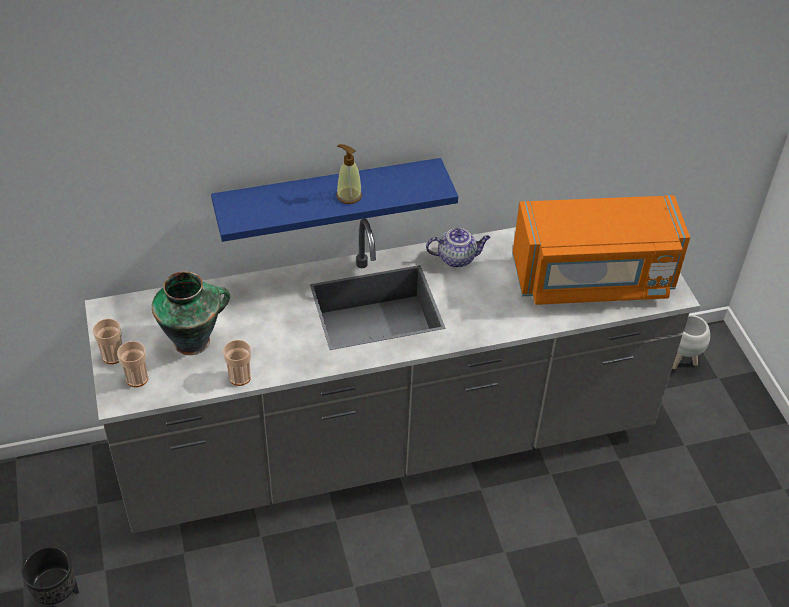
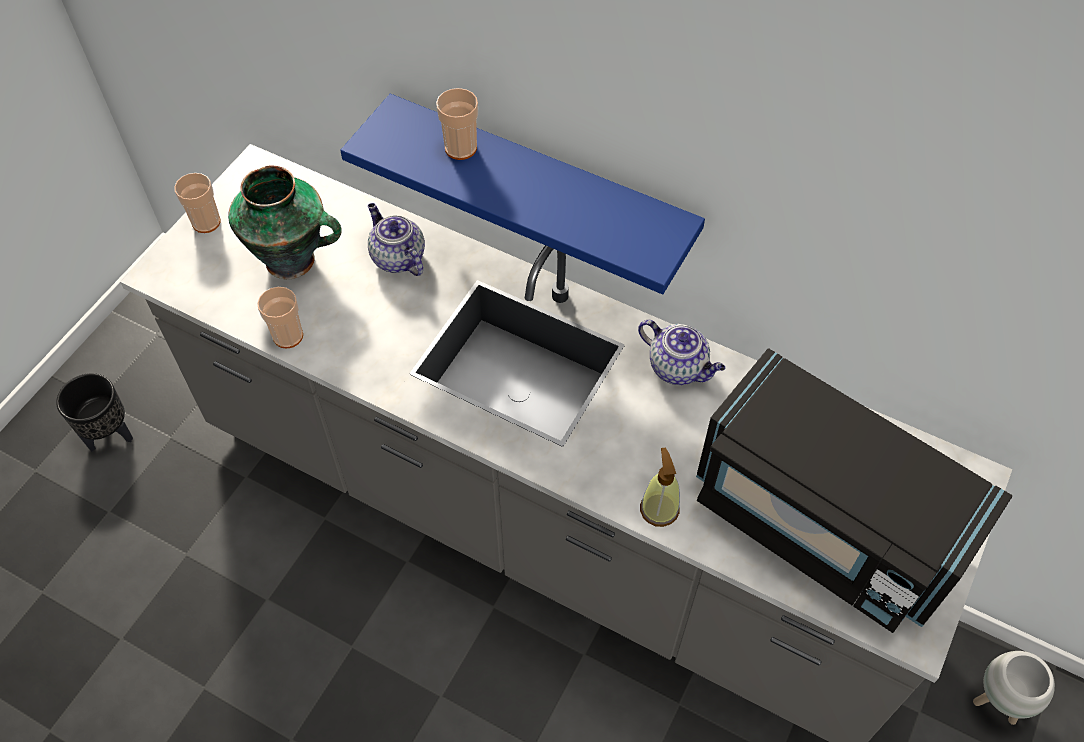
camera: 45 degrees right, 10 degrees up
cup [117,341,148,387] -> cup moved to [436,88,478,160]
soap dispenser [336,144,362,204] -> soap dispenser moved to [640,447,680,527]
orange microwave [513,195,690,305] -> black microwave [696,348,1012,633]
none -> teapot [368,203,425,276]

